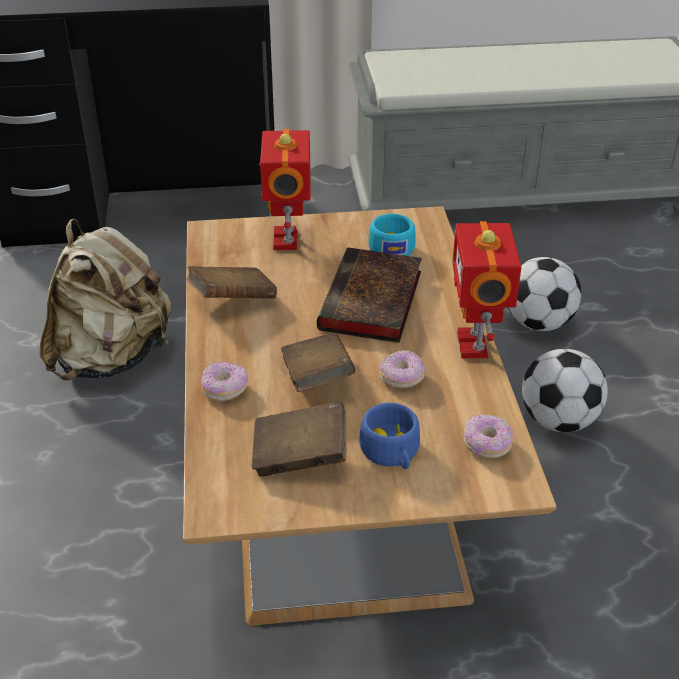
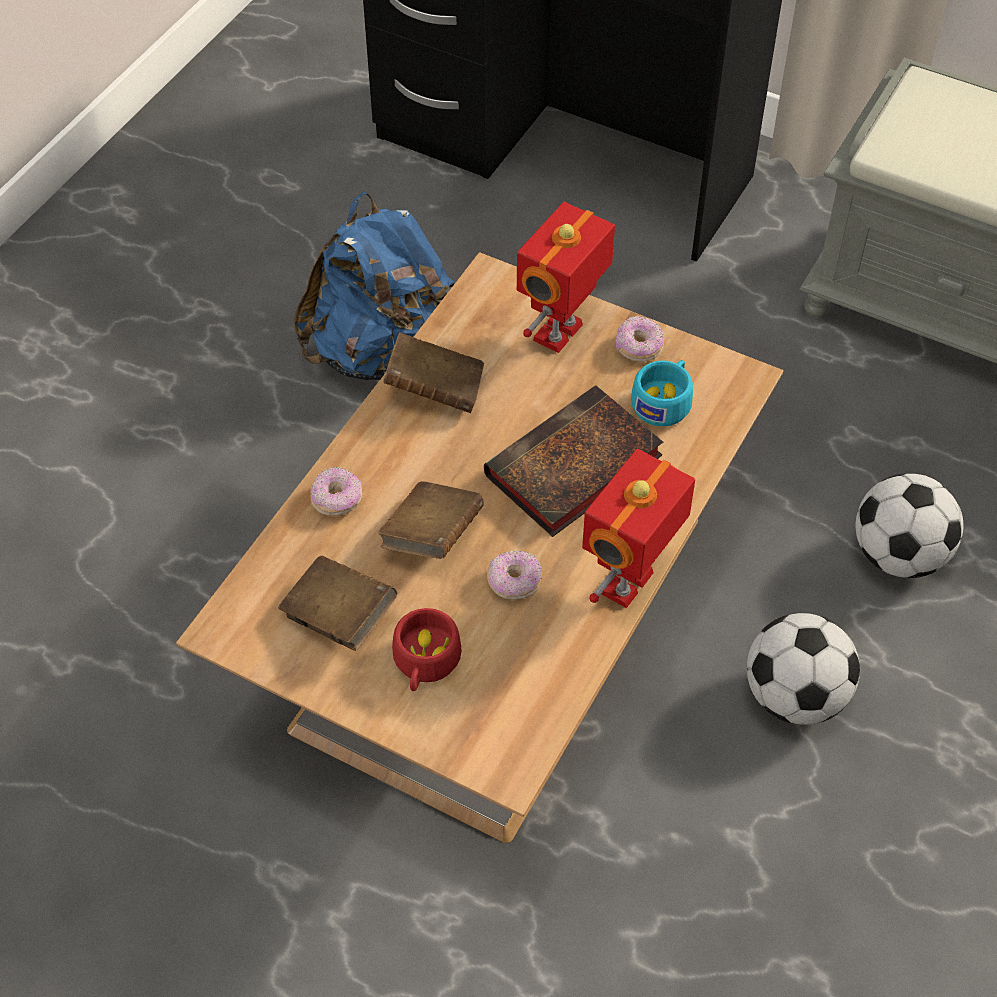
camera: 35 degrees right, 15 degrees up
beige backpack [40,219,171,381] -> blue backpack [293,192,455,380]
blue cup [359,403,420,469] -> red cup [392,608,462,691]
donut [464,415,513,458] -> donut moved to [616,316,665,362]

